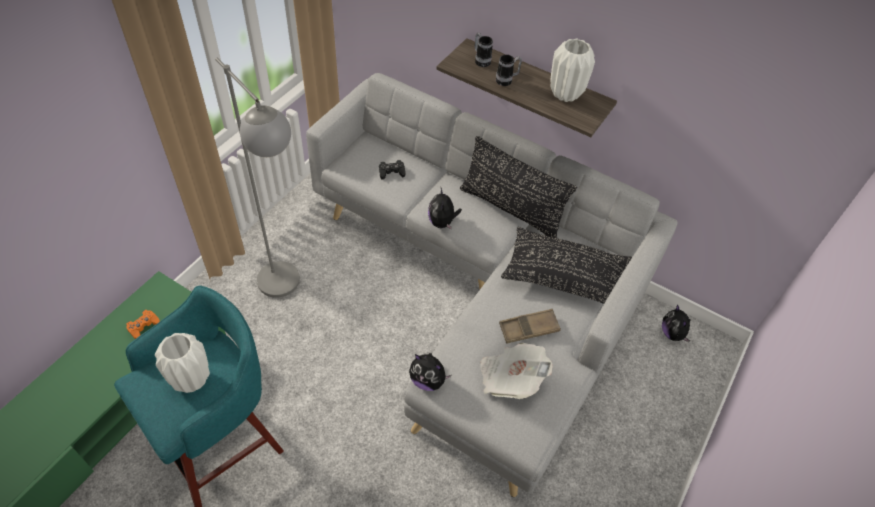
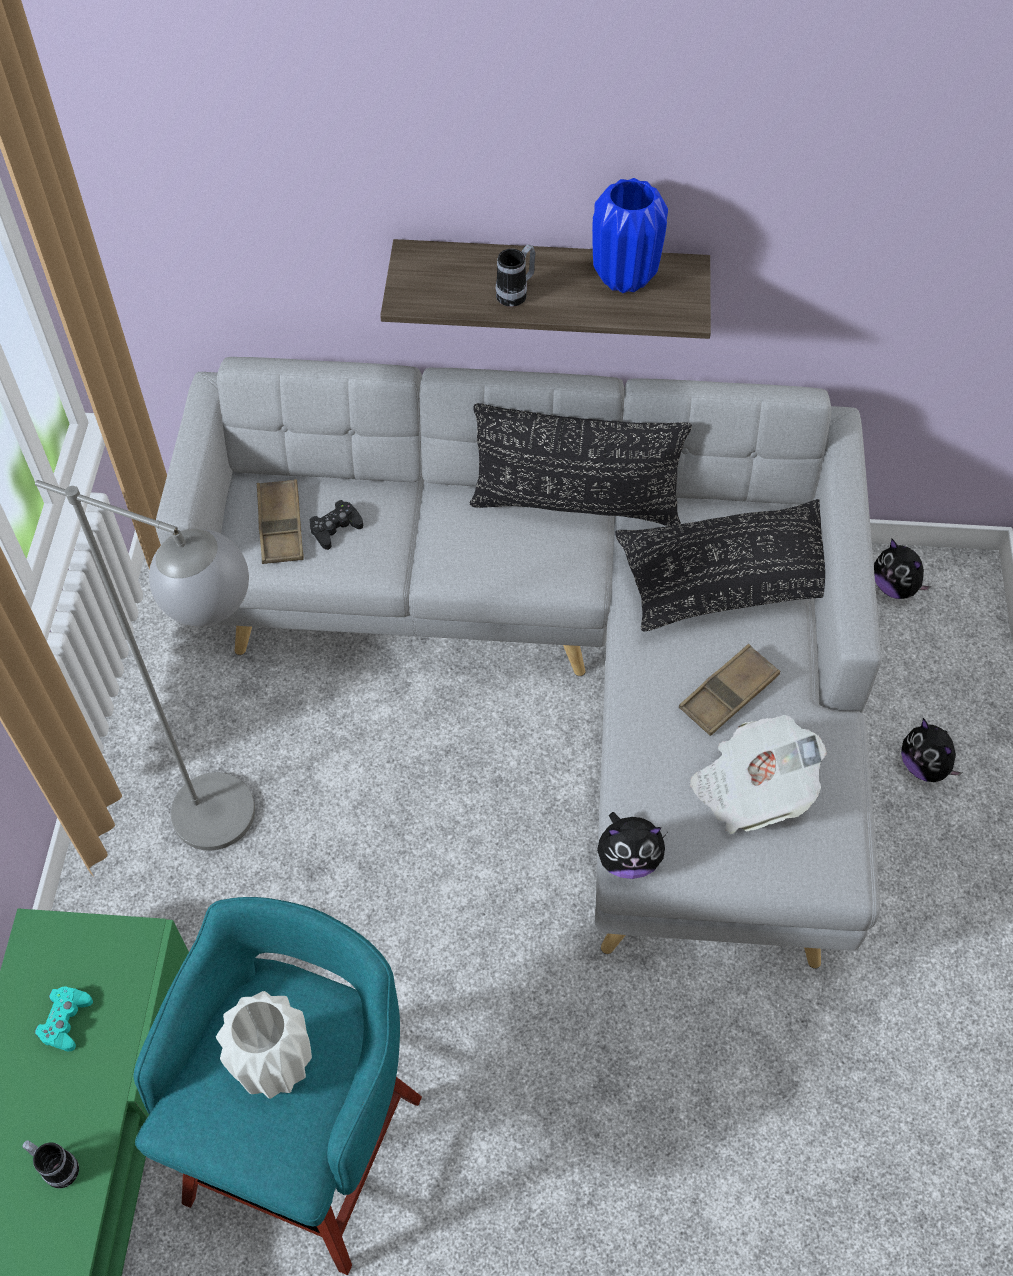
camera: 25 degrees left, 5 degrees up
orange game controller [126,310,160,339] -> turquoise game controller [35,987,93,1051]
plush toy [428,188,462,230] -> plush toy moved to [901,718,962,782]
mug [474,33,493,67] -> mug moved to [22,1140,79,1188]
white vase [550,38,595,102] -> blue vase [592,178,668,293]
none -> brown tray [257,479,304,564]

